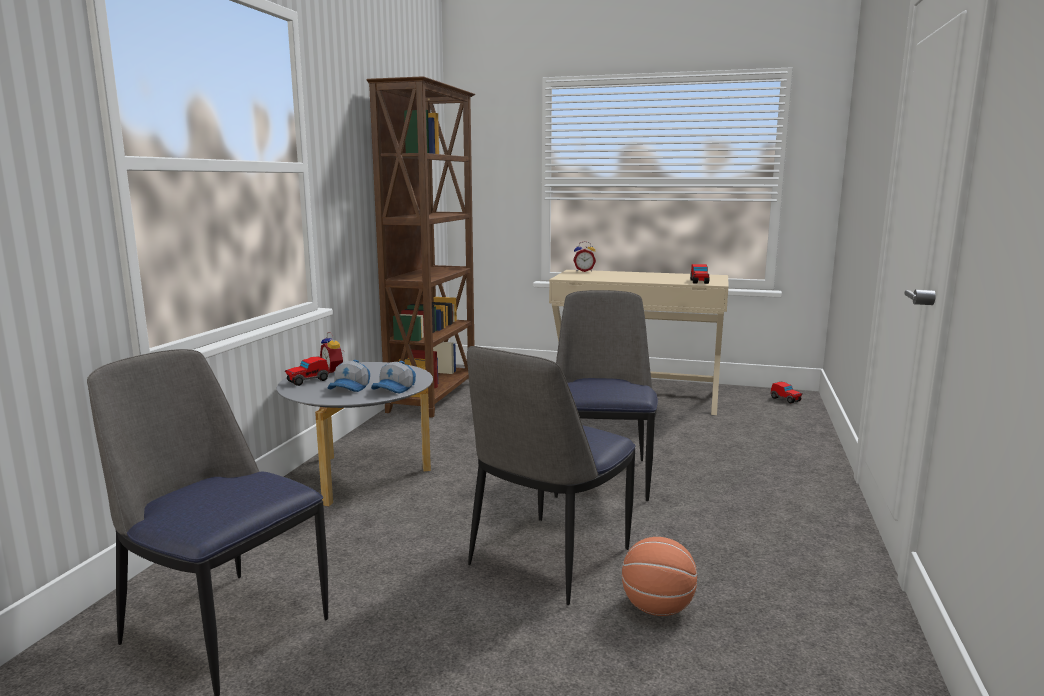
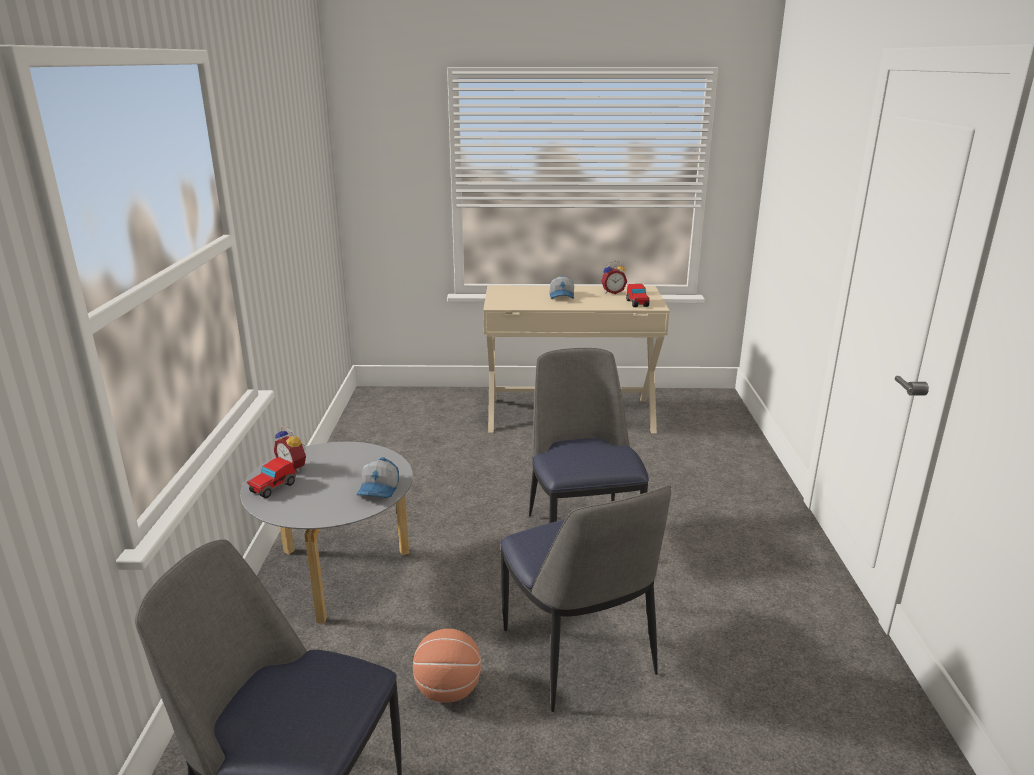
camera: 15 degrees left, 10 degrees up
cap [328,360,370,392] -> cap moved to [550,275,574,299]
brown bookcase [367,76,475,418] -> none
chair [467,346,636,605] -> chair turned 45 degrees counterclockwise [500,485,671,712]
alarm clock [573,241,596,272] -> alarm clock moved to [601,261,627,294]
basketball [622,537,697,616] -> basketball moved to [413,629,481,703]
toy car [771,382,803,403] -> none

